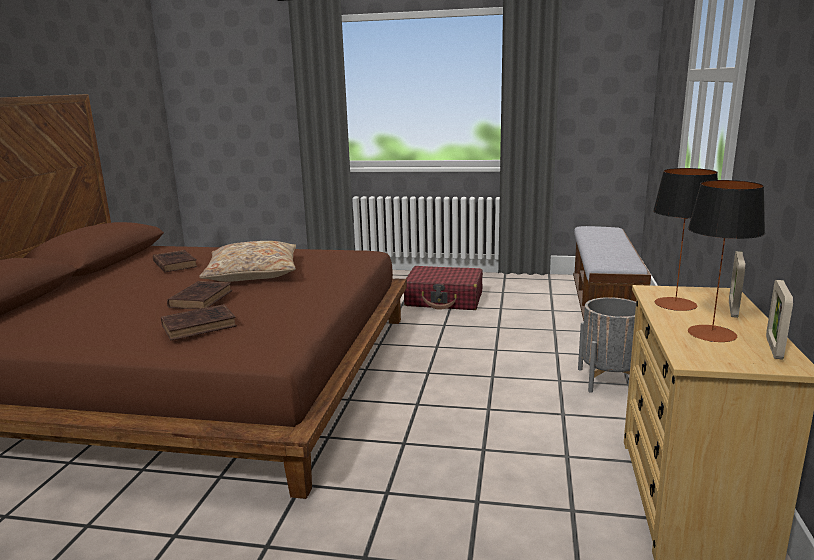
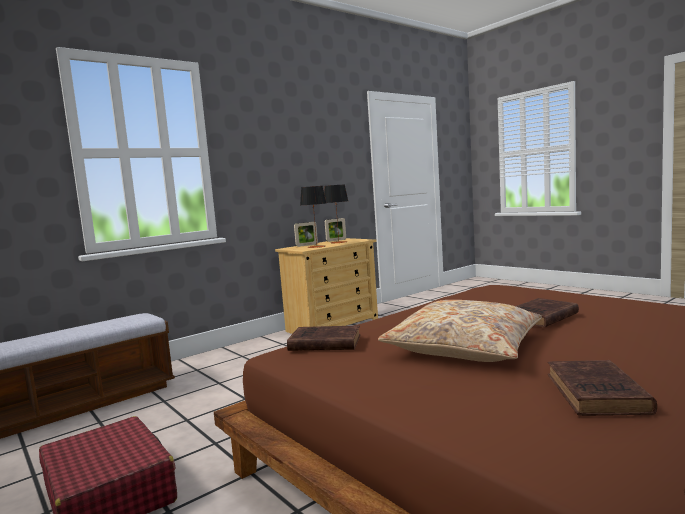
camera: 140 degrees left, 10 degrees down
brown book [161,304,237,341] -> brown book moved to [287,325,360,351]
grey planter [578,297,636,393] -> none

